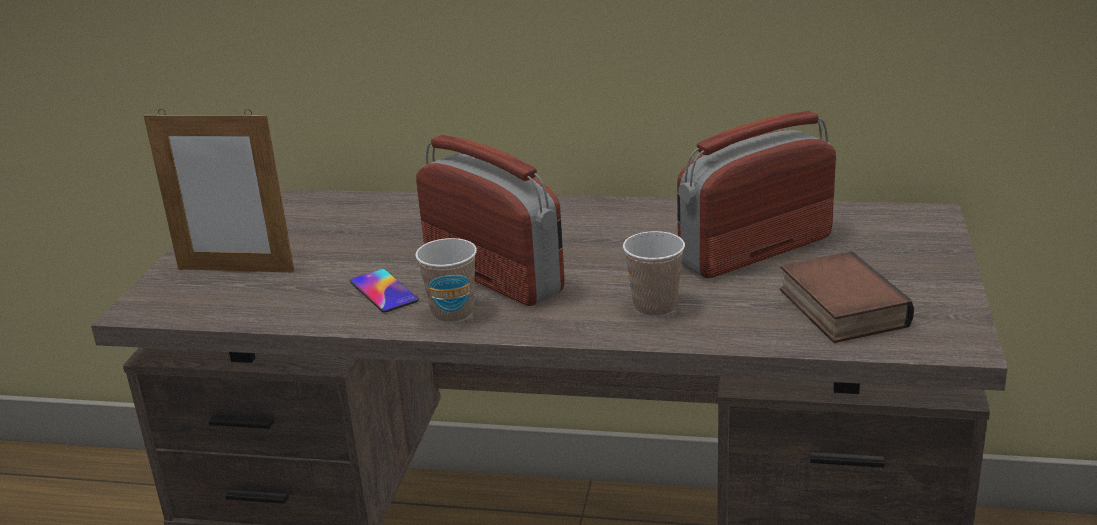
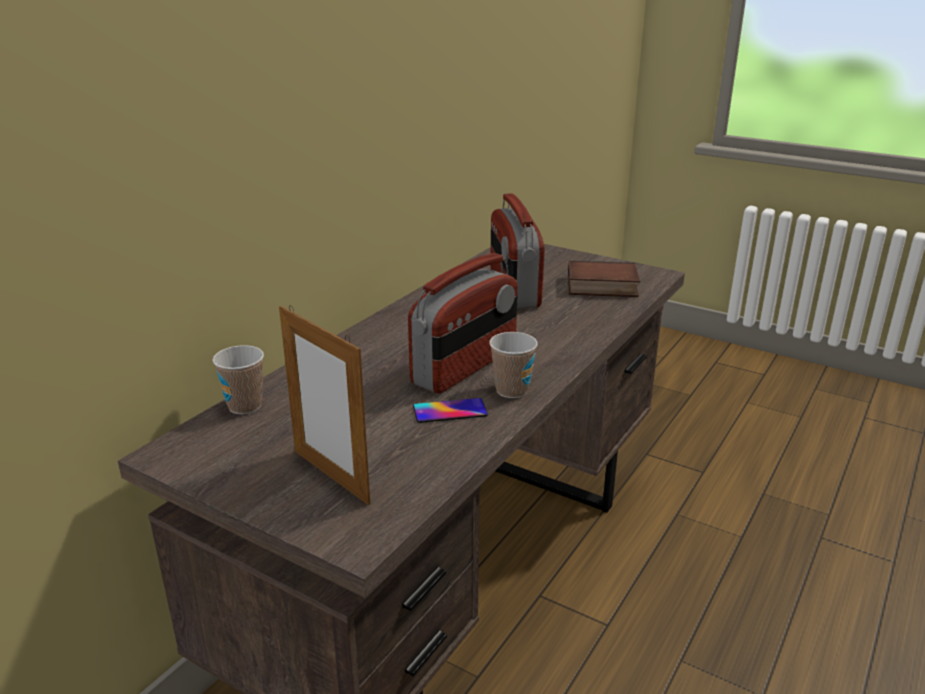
camera: 70 degrees left, 0 degrees up
picture frame [144,109,295,273] -> picture frame turned 105 degrees clockwise [279,305,370,505]
radio [416,135,565,306] -> radio turned 150 degrees clockwise [408,253,518,394]
cup [623,231,685,317] -> cup moved to [213,345,264,414]

